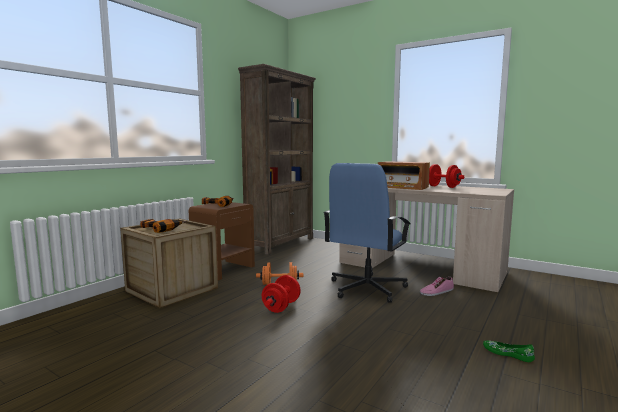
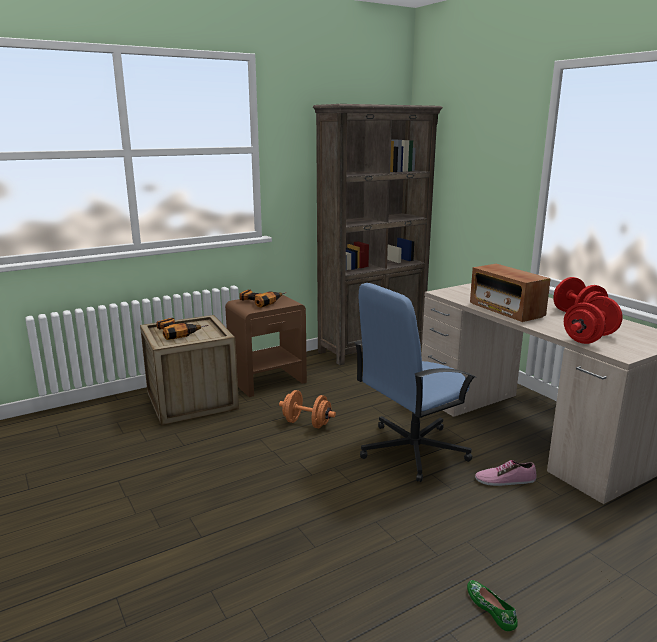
camera: 25 degrees right, 10 degrees up
red dumbbell [262,275,301,313] -> red dumbbell moved to [564,296,623,344]

